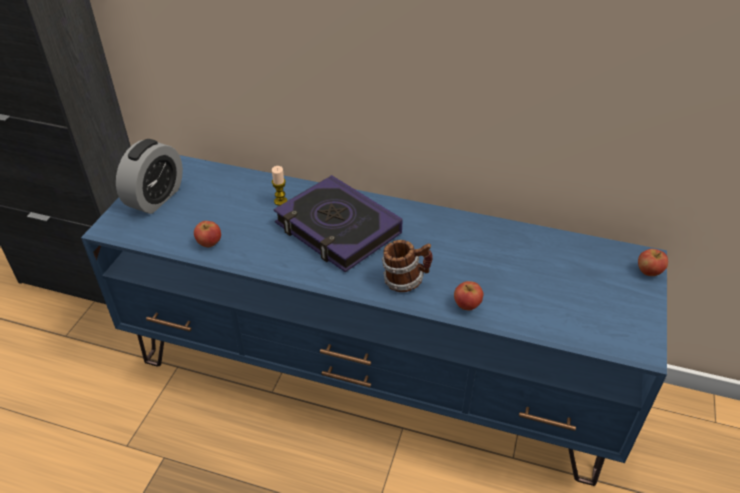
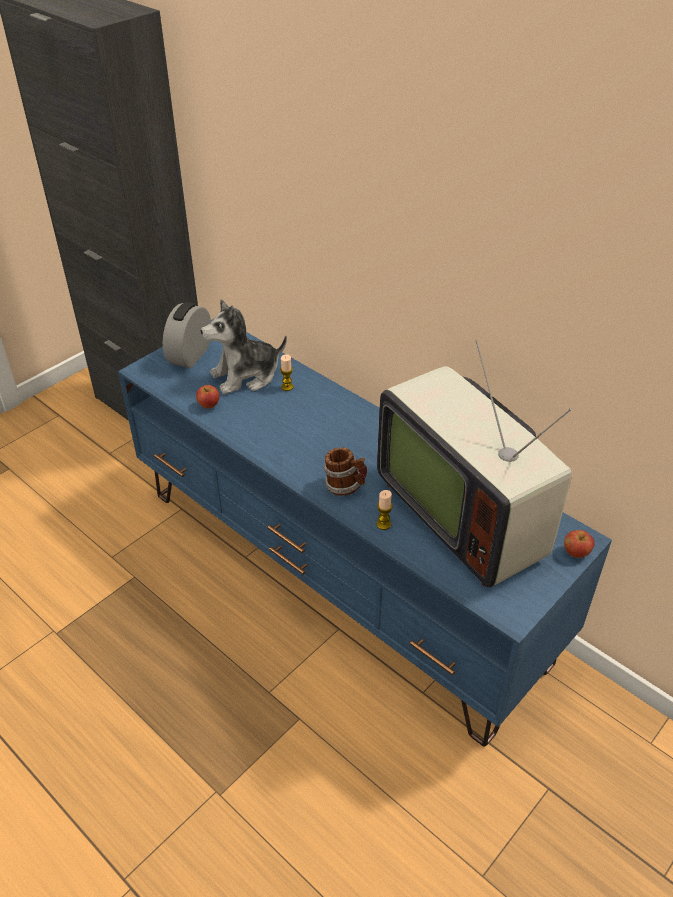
camera: 25 degrees right, 0 degrees up
alarm clock [116,139,183,214] -> alarm clock turned 150 degrees clockwise [163,302,211,368]
book [273,175,403,272] -> none
apple [454,281,483,310] -> candle [376,490,393,530]
none -> plush toy [201,299,287,394]
none -> television [377,340,572,587]

